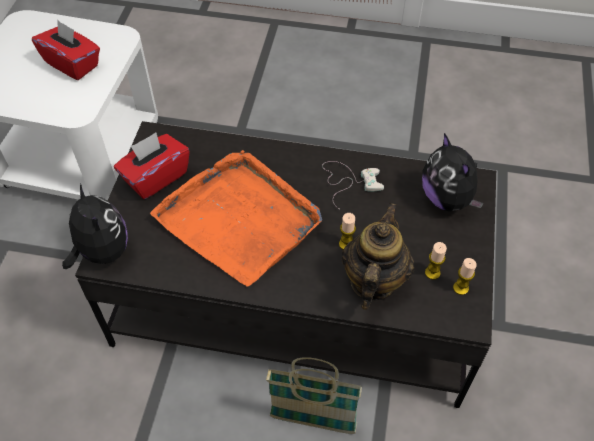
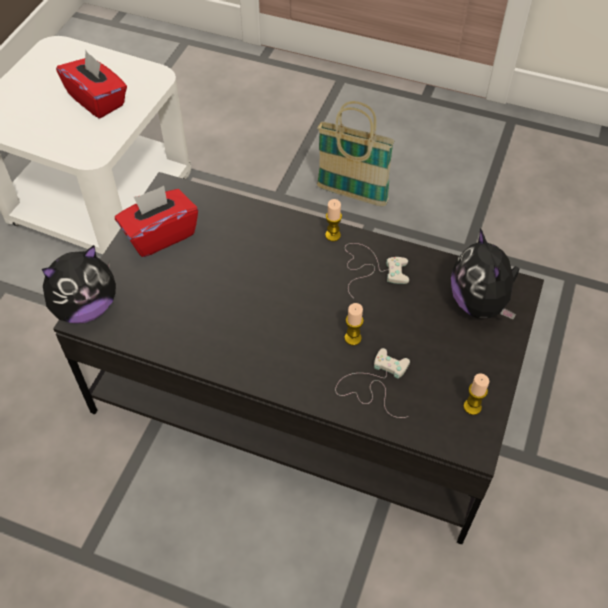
camera: 10 degrees right, 0 degrees up
plush toy [62,184,128,269] -> plush toy turned 75 degrees clockwise [42,245,116,324]
orange tray [150,150,322,287] -> none
basket [266,357,362,434] -> basket moved to [317,101,395,206]
teapot [342,203,414,310] -> white game controller [335,348,410,418]
candle [425,242,447,280] -> candle moved to [325,199,342,242]

